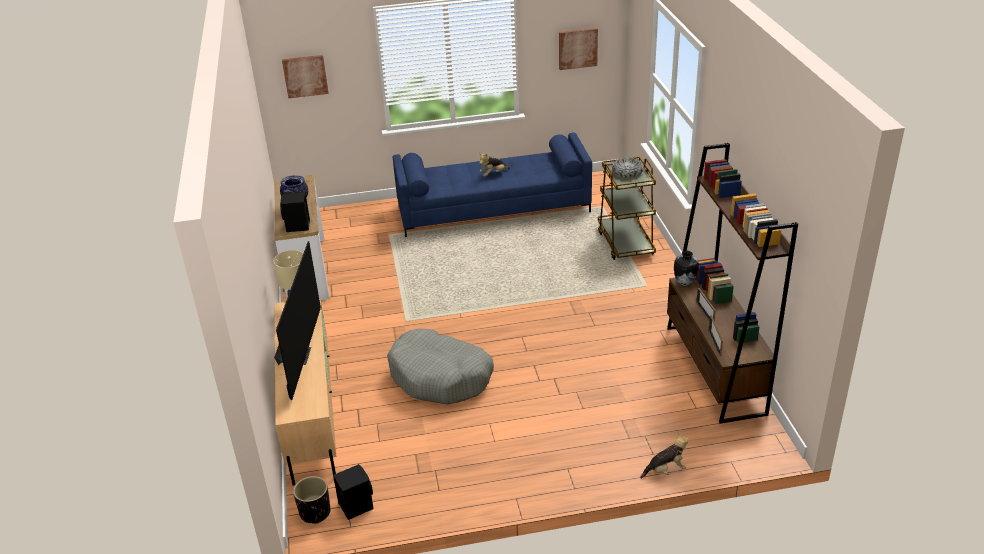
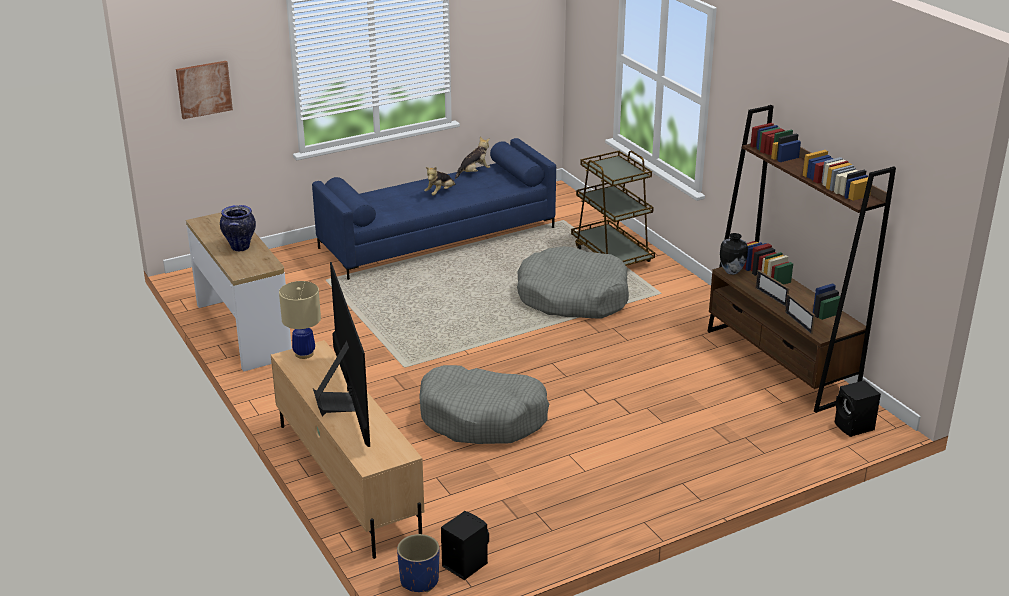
camera: 20 degrees left, 5 degrees down
black speaker [280,192,310,232] -> black speaker moved to [834,380,881,437]
black planter [293,476,330,524] -> blue planter [397,534,439,592]
picture [559,28,598,70] -> none
bowl [612,157,643,178] -> none
plush toy [640,433,689,479] -> plush toy moved to [455,137,490,179]
none -> grey dog bed [517,246,629,319]

